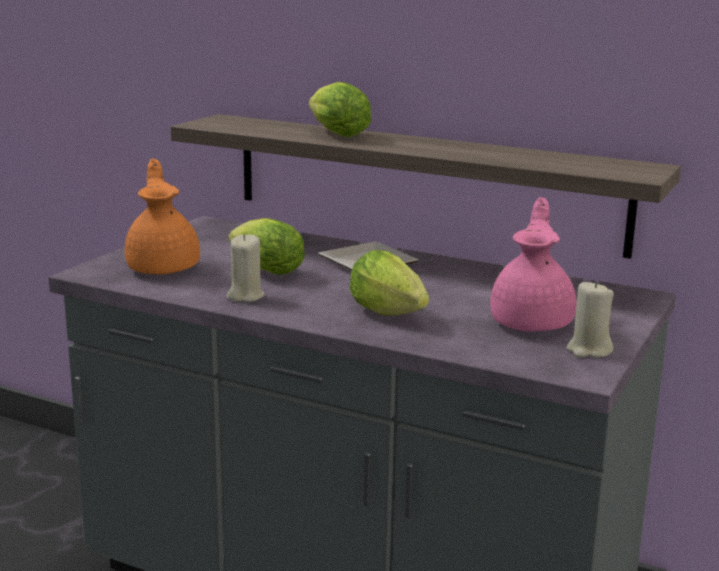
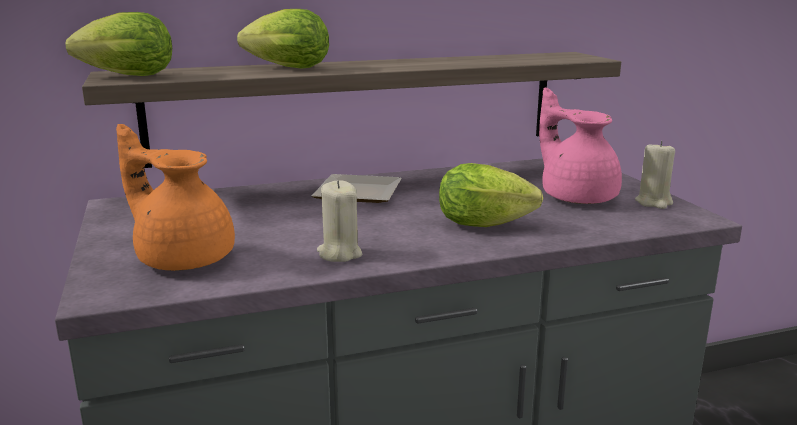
camera: 45 degrees left, 0 degrees up
lettuce [229,218,305,275] -> lettuce moved to [66,12,172,76]

